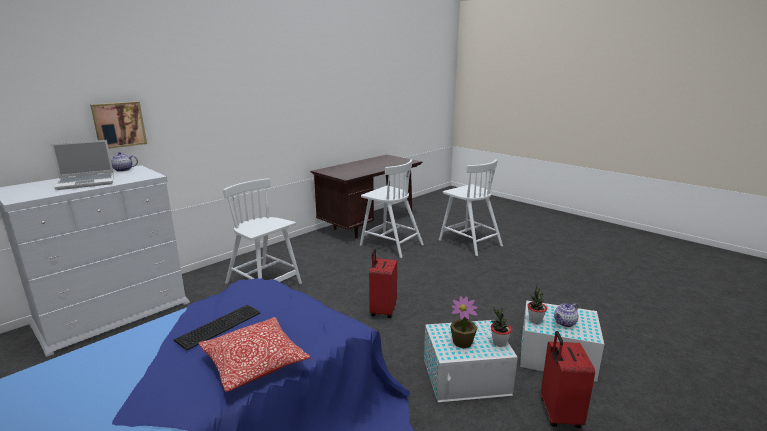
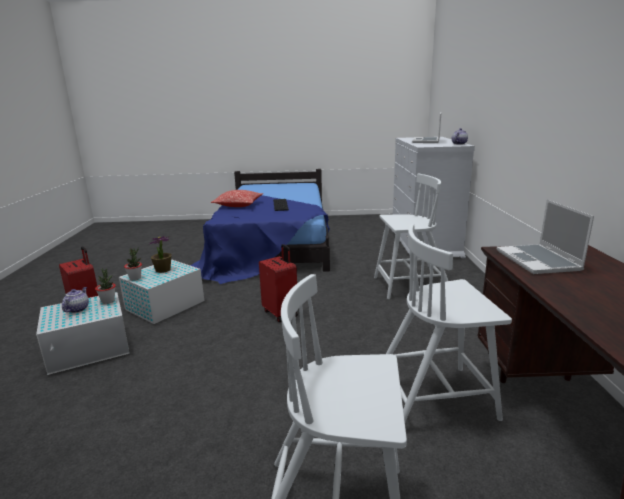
camera: 135 degrees right, 0 degrees up
picture [90,101,147,149] -> none
none -> laptop [497,199,594,274]

